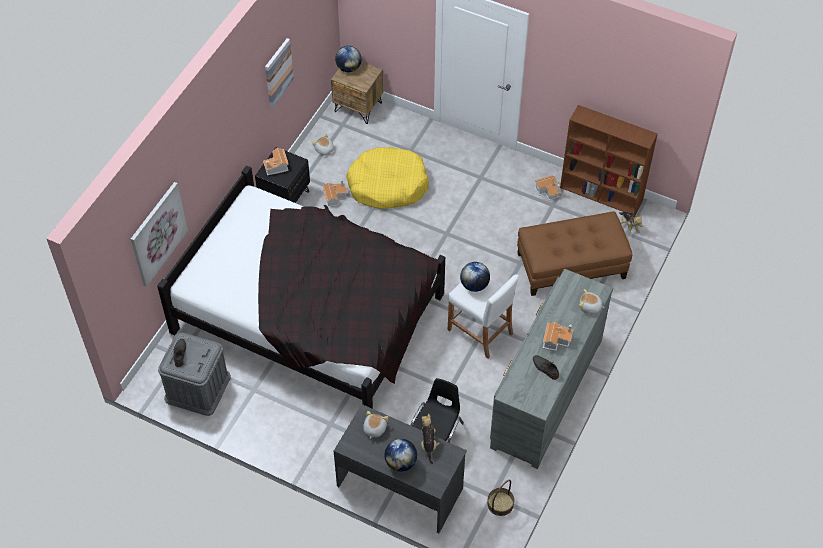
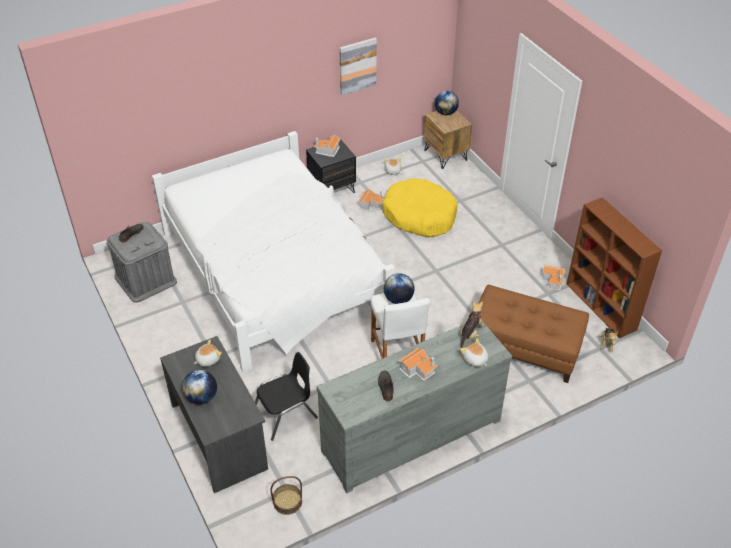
camera: 35 degrees right, 10 degrees down
picture [131,182,188,287] -> none
black bed [157,165,445,409] -> white bed [152,131,395,372]
plush toy [421,414,440,464] -> plush toy moved to [460,301,484,348]

